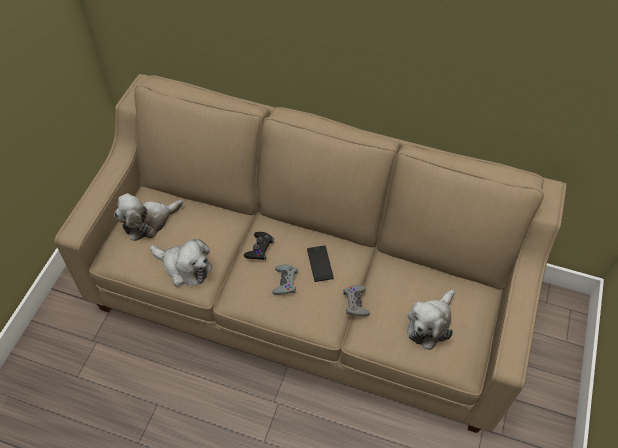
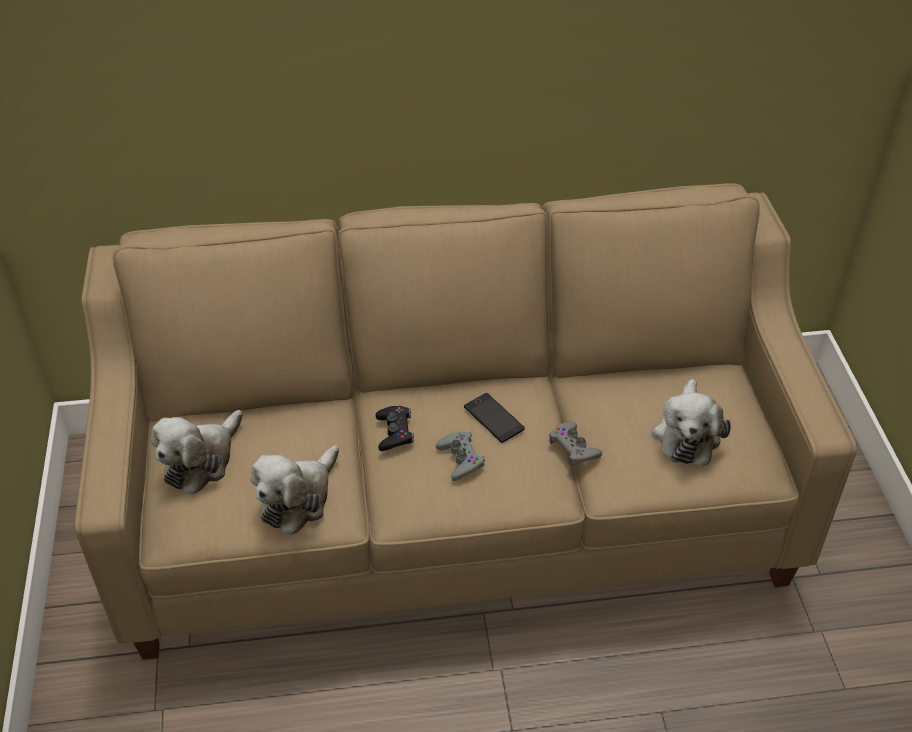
camera: 25 degrees left, 10 degrees down
plush toy [150,239,212,286] -> plush toy turned 120 degrees clockwise [251,445,339,535]

